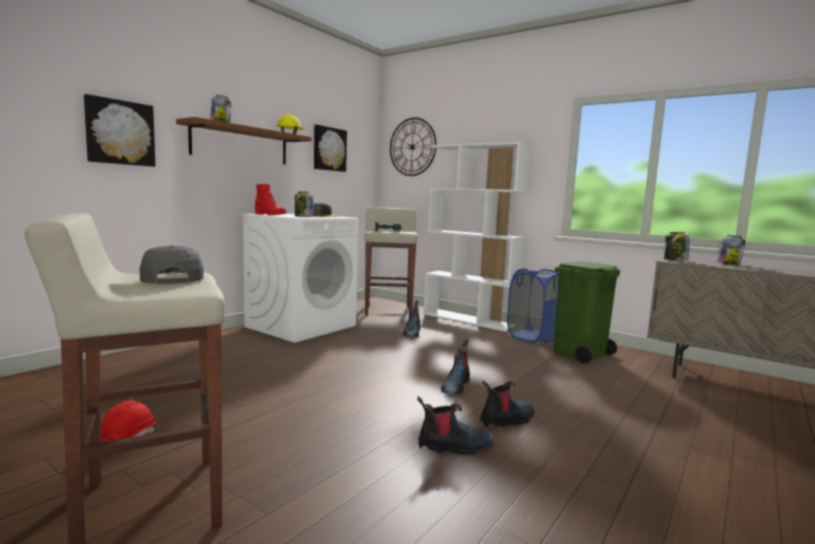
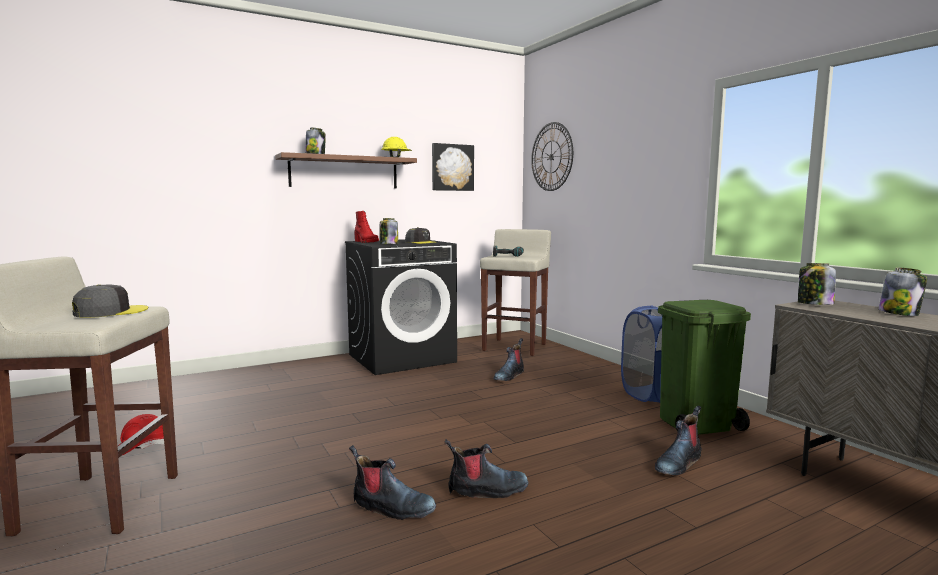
camera: 25 degrees right, 0 degrees up
picture [84,94,155,167] -> none
grey cap [140,245,204,284] -> grey cap turned 45 degrees clockwise [72,284,148,318]
white washing machine [241,214,359,343] -> black washing machine [345,239,457,375]
white bookcase [423,142,531,332] -> none
boot [441,340,470,395] -> boot moved to [655,406,702,475]

